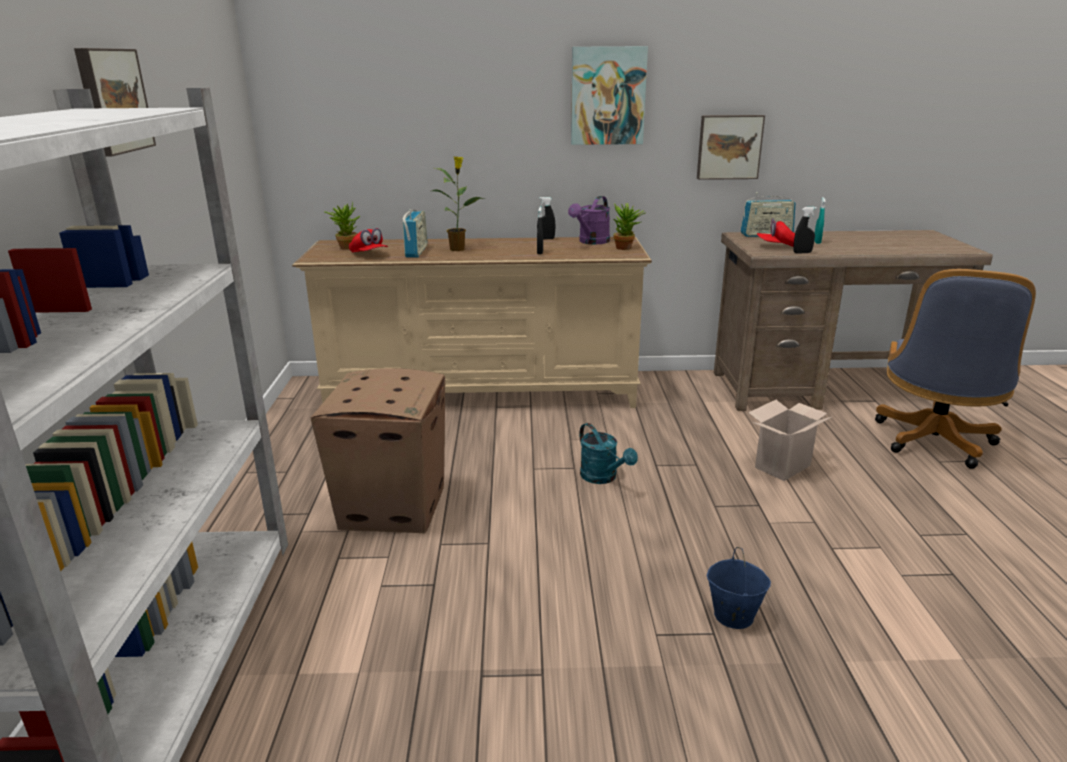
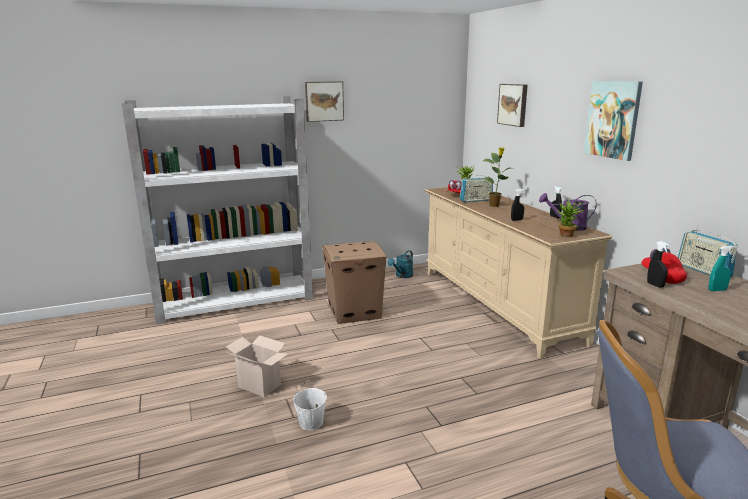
camera: 70 degrees right, 5 degrees down
turquoise watering can [579,423,638,484] -> turquoise watering can moved to [388,250,413,278]
picture [697,115,765,180] -> picture moved to [497,84,528,127]
blue bucket [706,547,771,629] -> white bucket [293,380,327,430]
cardboard box [748,400,831,481] -> cardboard box moved to [226,335,288,397]

